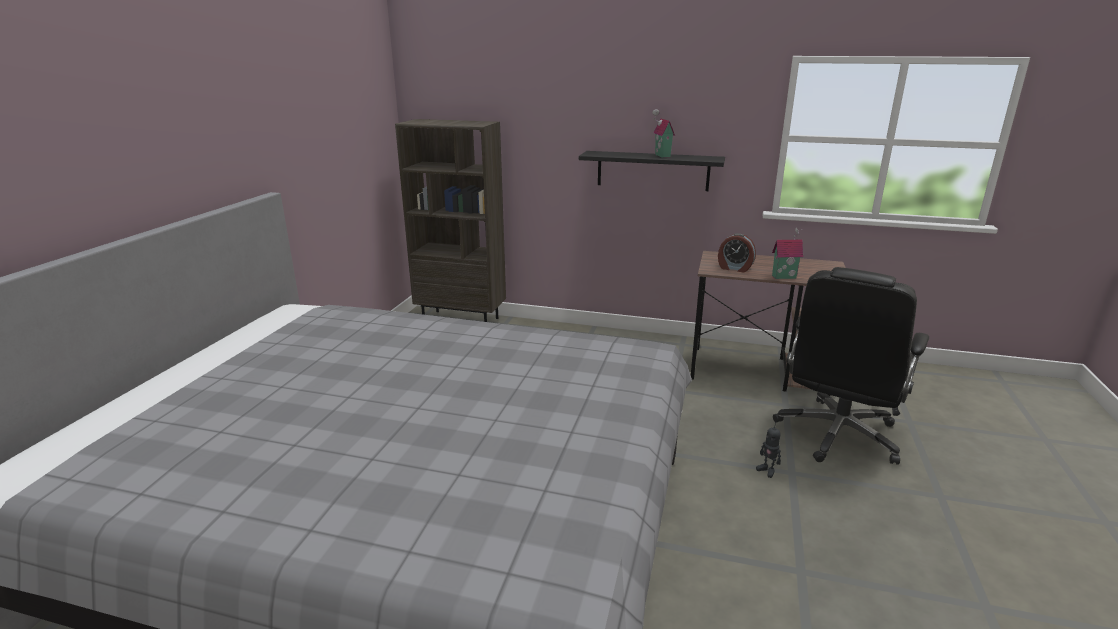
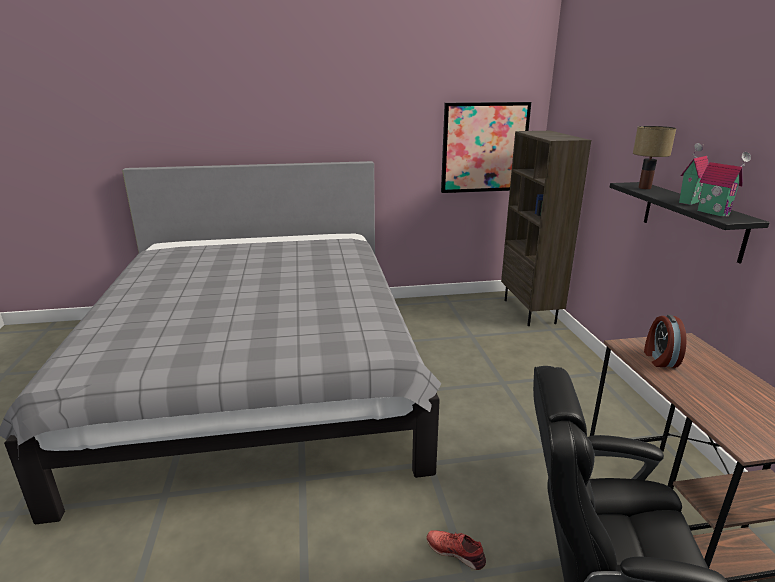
camera: 65 degrees right, 0 degrees up
toy robot [756,422,781,478] -> red shoe [426,530,486,570]
toy house [772,227,803,279] -> toy house moved to [697,152,751,217]
none -> picture [441,102,531,193]
none -> table lamp [633,126,676,189]

